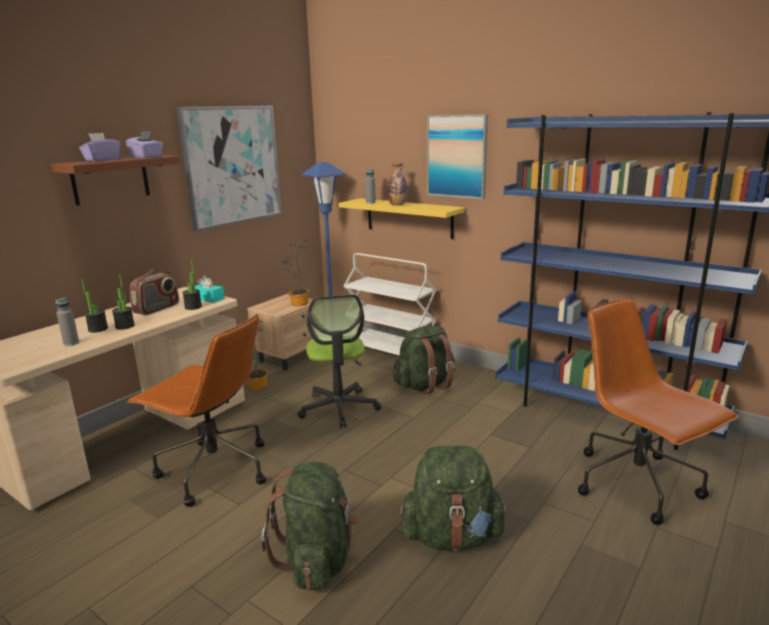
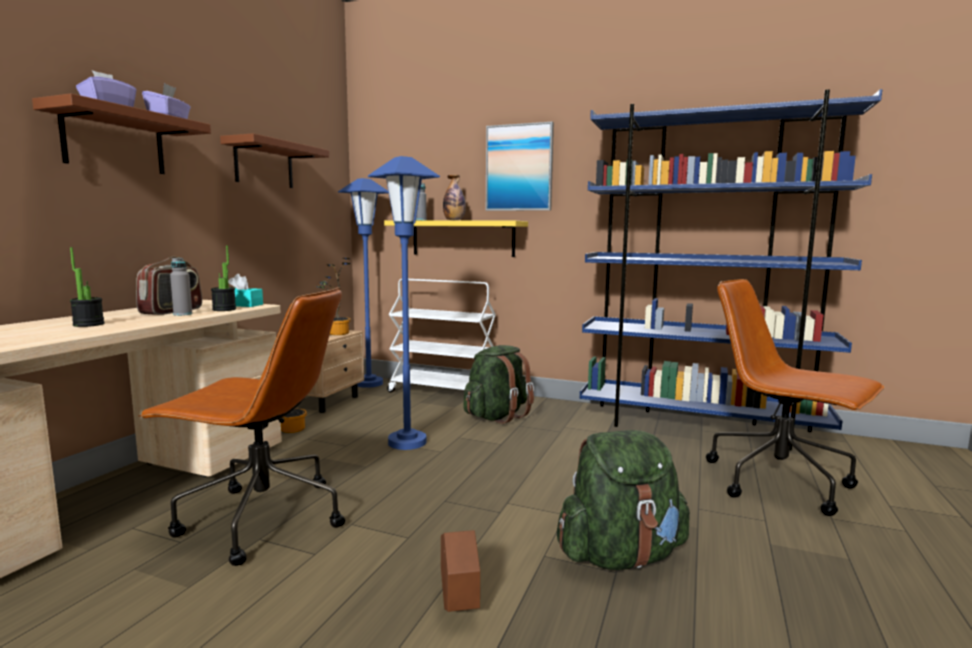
camera: 15 degrees left, 10 degrees down
grey bottle [55,298,79,346] -> grey bottle moved to [170,258,192,316]
potted plant [112,274,135,330] -> none
picture [176,106,282,232] -> brown shelf [220,133,329,188]
green backpack [261,461,360,591] -> brown planter [441,530,480,612]
office chair [297,295,382,428] -> blue floor lamp [368,156,440,450]

